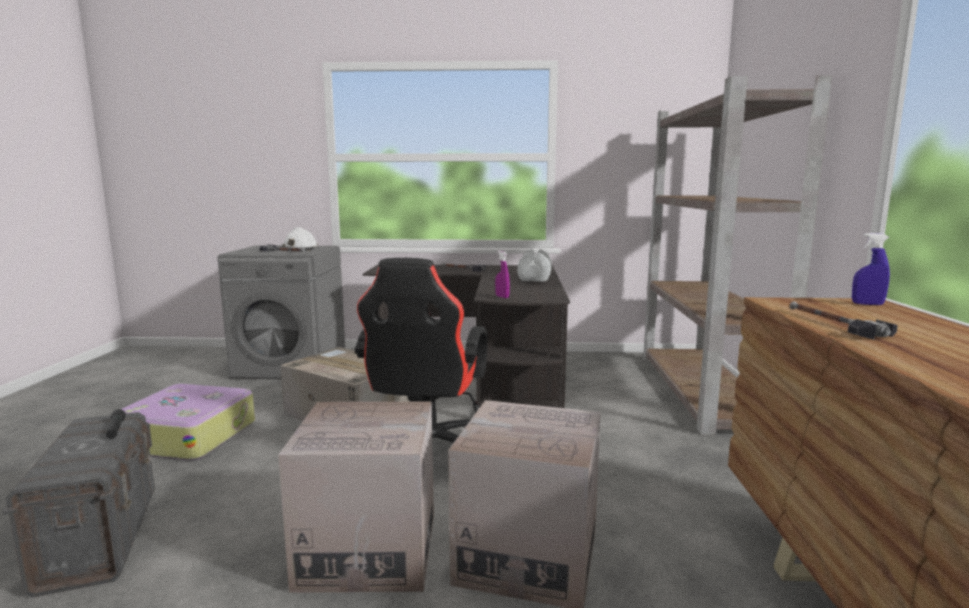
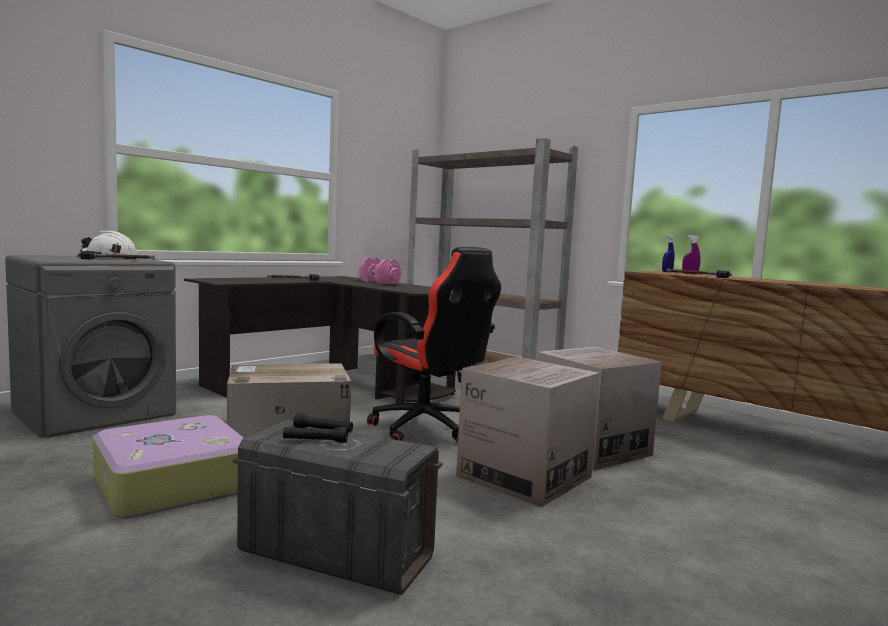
camera: 50 degrees left, 5 degrees down
purple spray bottle [495,251,510,298] -> purple spray bottle moved to [682,235,701,274]
white dumbbell [518,249,552,282] -> pink dumbbell [359,257,401,284]
none -> black flashlight [283,427,348,443]

